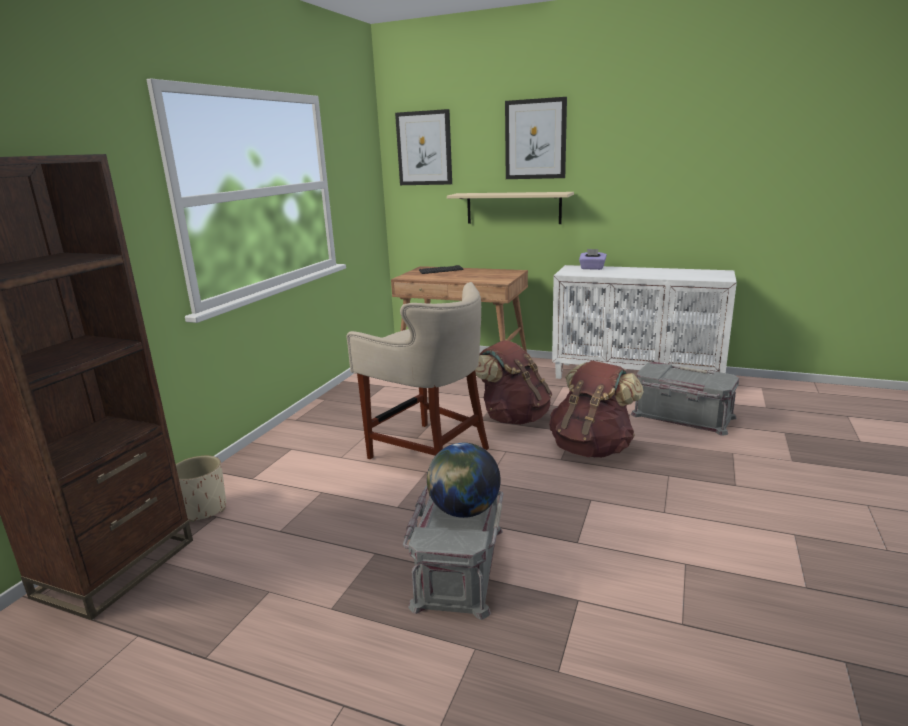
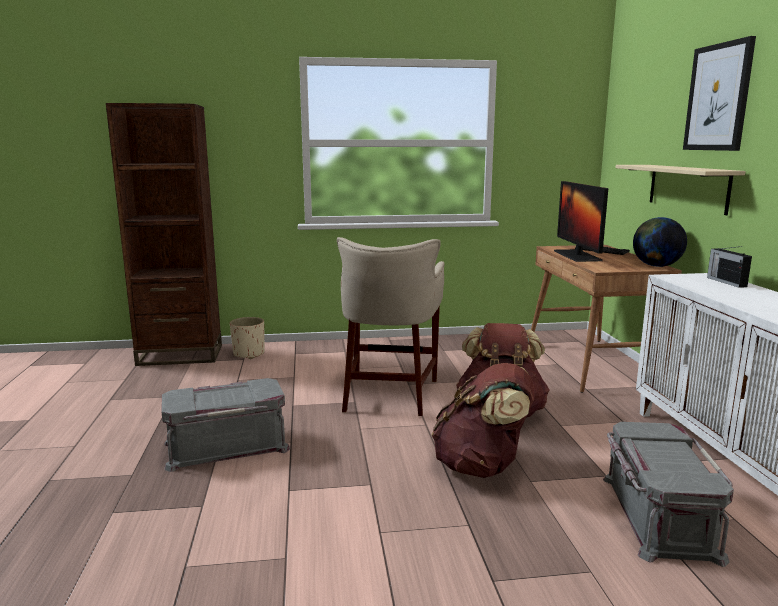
camera: 60 degrees right, 5 degrees down
picture [395,109,452,185] -> none
globe [427,443,501,518] -> globe moved to [633,217,687,267]
purple tissue box [579,249,607,270] -> radio [707,246,752,288]
none -> monitor [554,181,608,262]

